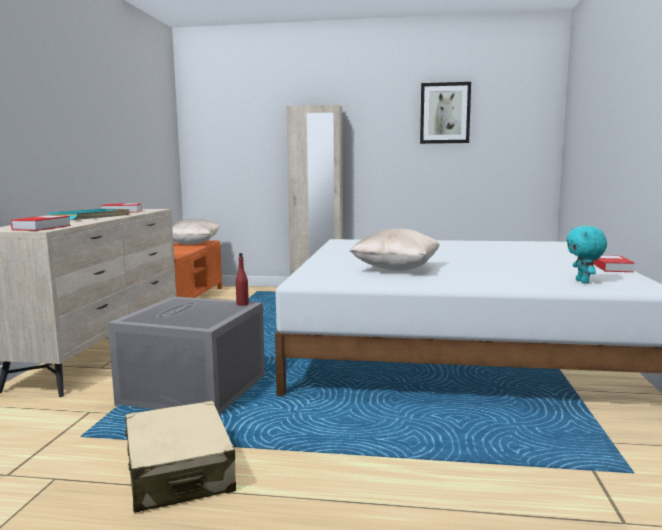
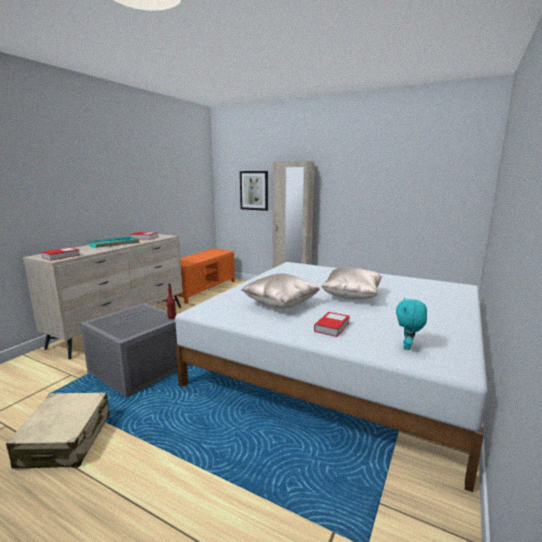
camera: 20 degrees right, 5 degrees up
beige pillow [172,219,220,245] -> beige pillow moved to [321,268,382,300]
picture [420,82,471,144] -> picture moved to [240,171,268,211]
book [593,255,635,272] -> book moved to [314,312,350,337]

